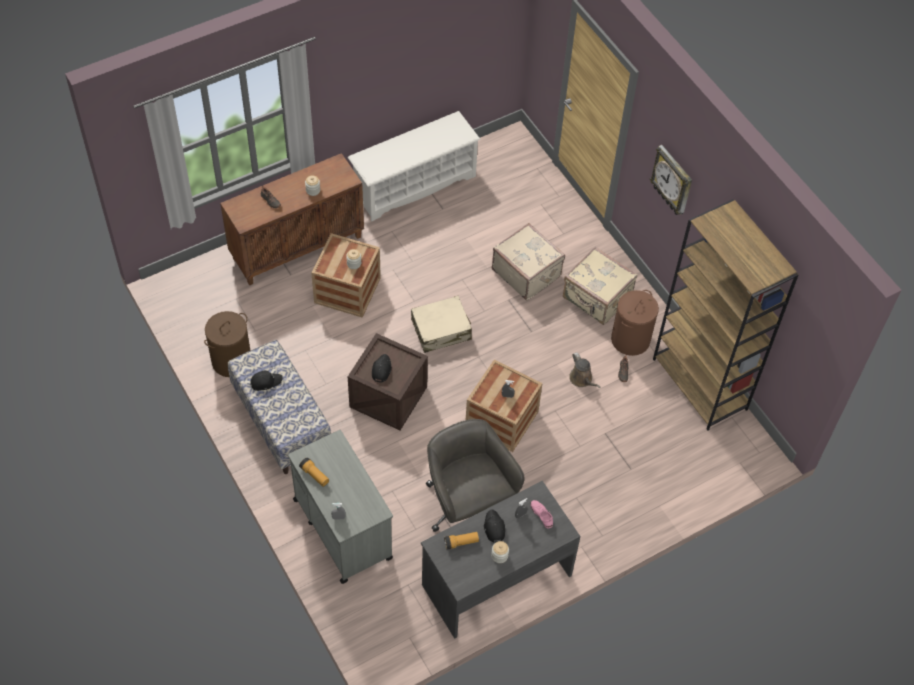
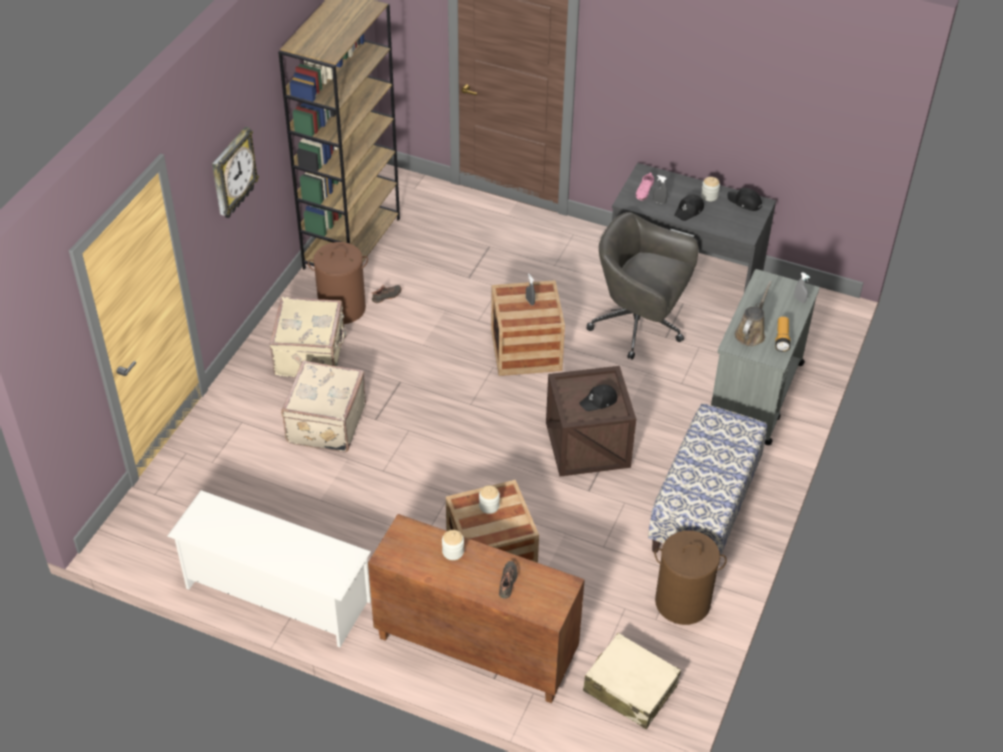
camera: 125 degrees left, 10 degrees down
black cap [250,370,283,391] -> black cap moved to [727,188,762,211]
beige suitcase [411,296,472,353] -> beige suitcase moved to [583,633,681,729]
grey office chair [426,419,524,532] -> grey office chair turned 90 degrees clockwise [586,212,699,360]
flashlight [444,532,479,550] -> none
brown watering can [569,352,601,388] -> brown watering can moved to [735,281,771,346]

